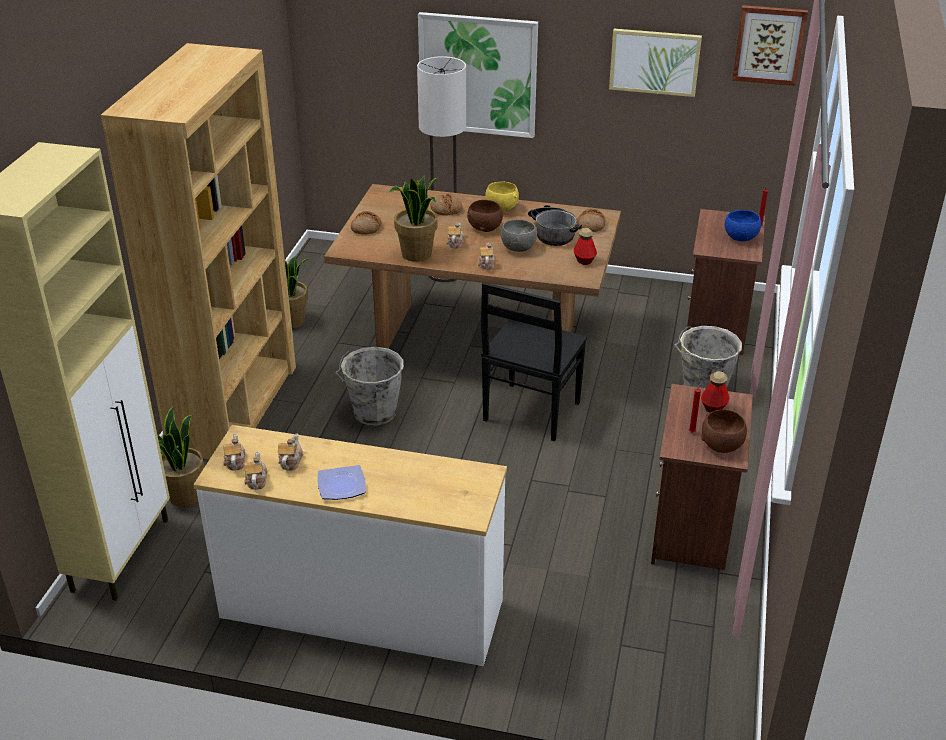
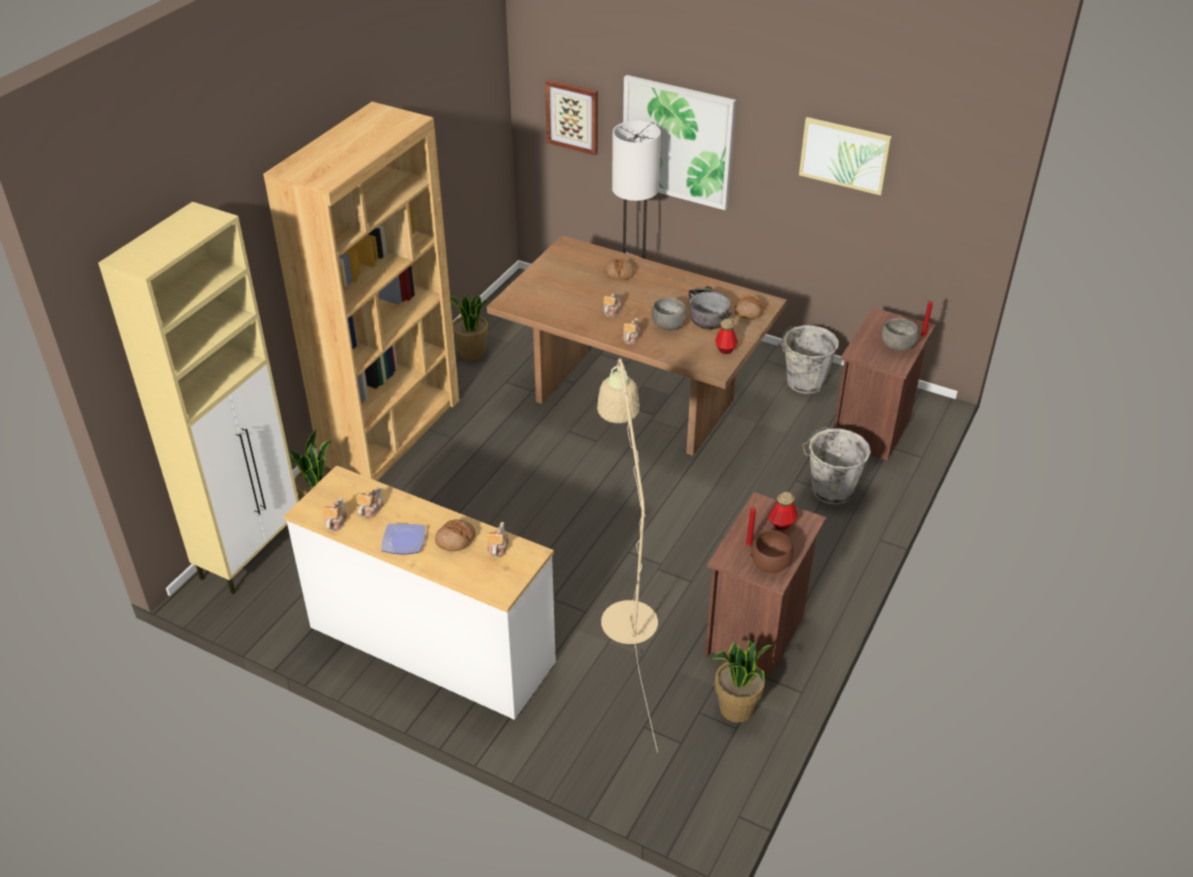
camera: 15 degrees right, 5 degrees up
teapot [223,433,245,471] -> teapot moved to [487,522,509,557]
grey bucket [335,347,404,425] -> grey bucket moved to [778,325,839,394]
bread [351,211,381,235] -> bread moved to [435,519,476,551]
potted plant [389,176,438,262] -> potted plant moved to [712,639,773,723]
brown bowl [467,200,503,232] -> none
black chair [481,282,587,441] -> none
yellow bowl [485,181,519,212] -> none
blue bowl [725,210,761,241] -> grey bowl [882,318,919,351]
picture [732,5,808,86] -> picture moved to [545,79,598,155]
none -> beige floor lamp [597,358,658,753]

